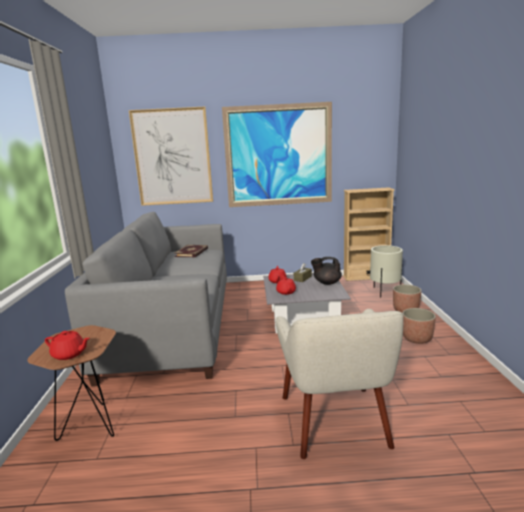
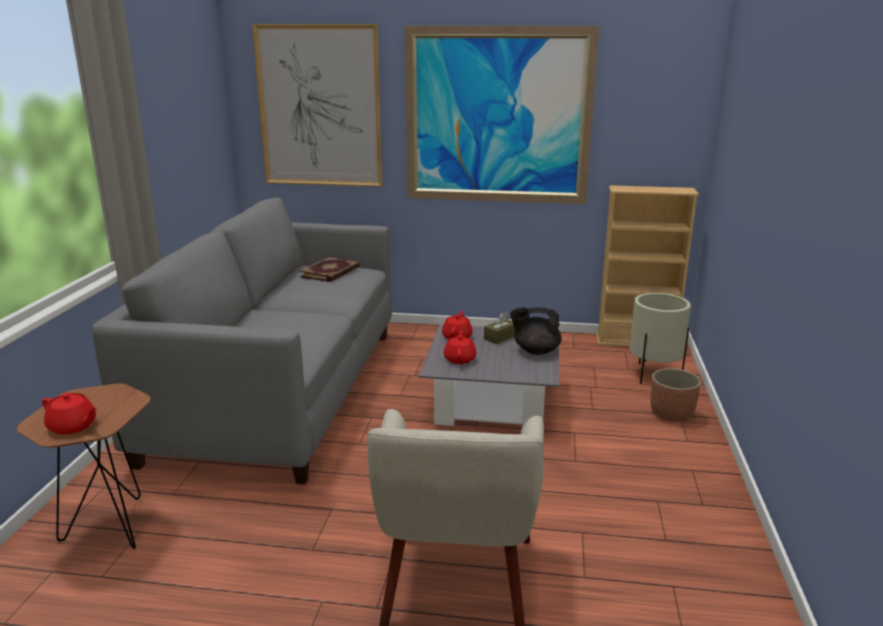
camera: 10 degrees right, 5 degrees up
planter [402,308,436,344] -> none

